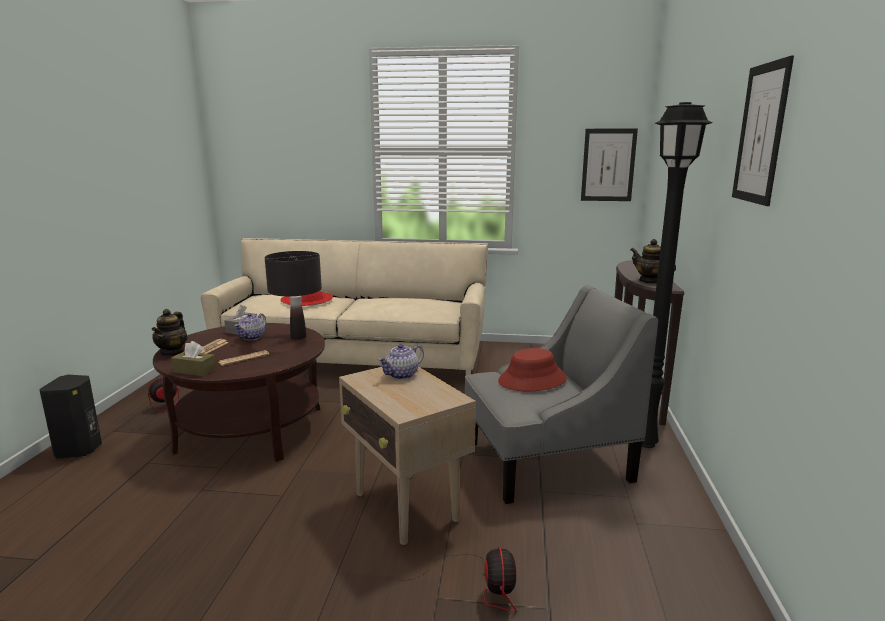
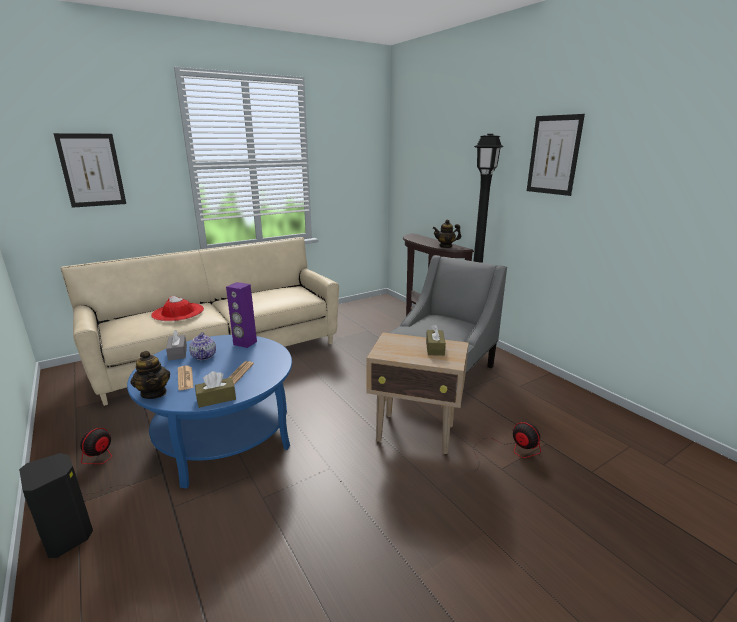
camera: 40 degrees left, 5 degrees up
brown coffee table [153,323,325,462] -> blue coffee table [127,335,292,489]
black table lamp [265,251,322,339] -> purple speaker [226,282,257,348]
teapot [378,344,424,380] -> none
red hat [498,348,567,391] -> none
picture [581,129,638,201] -> picture moved to [54,133,126,208]
none -> brown tissue box [426,324,446,356]

